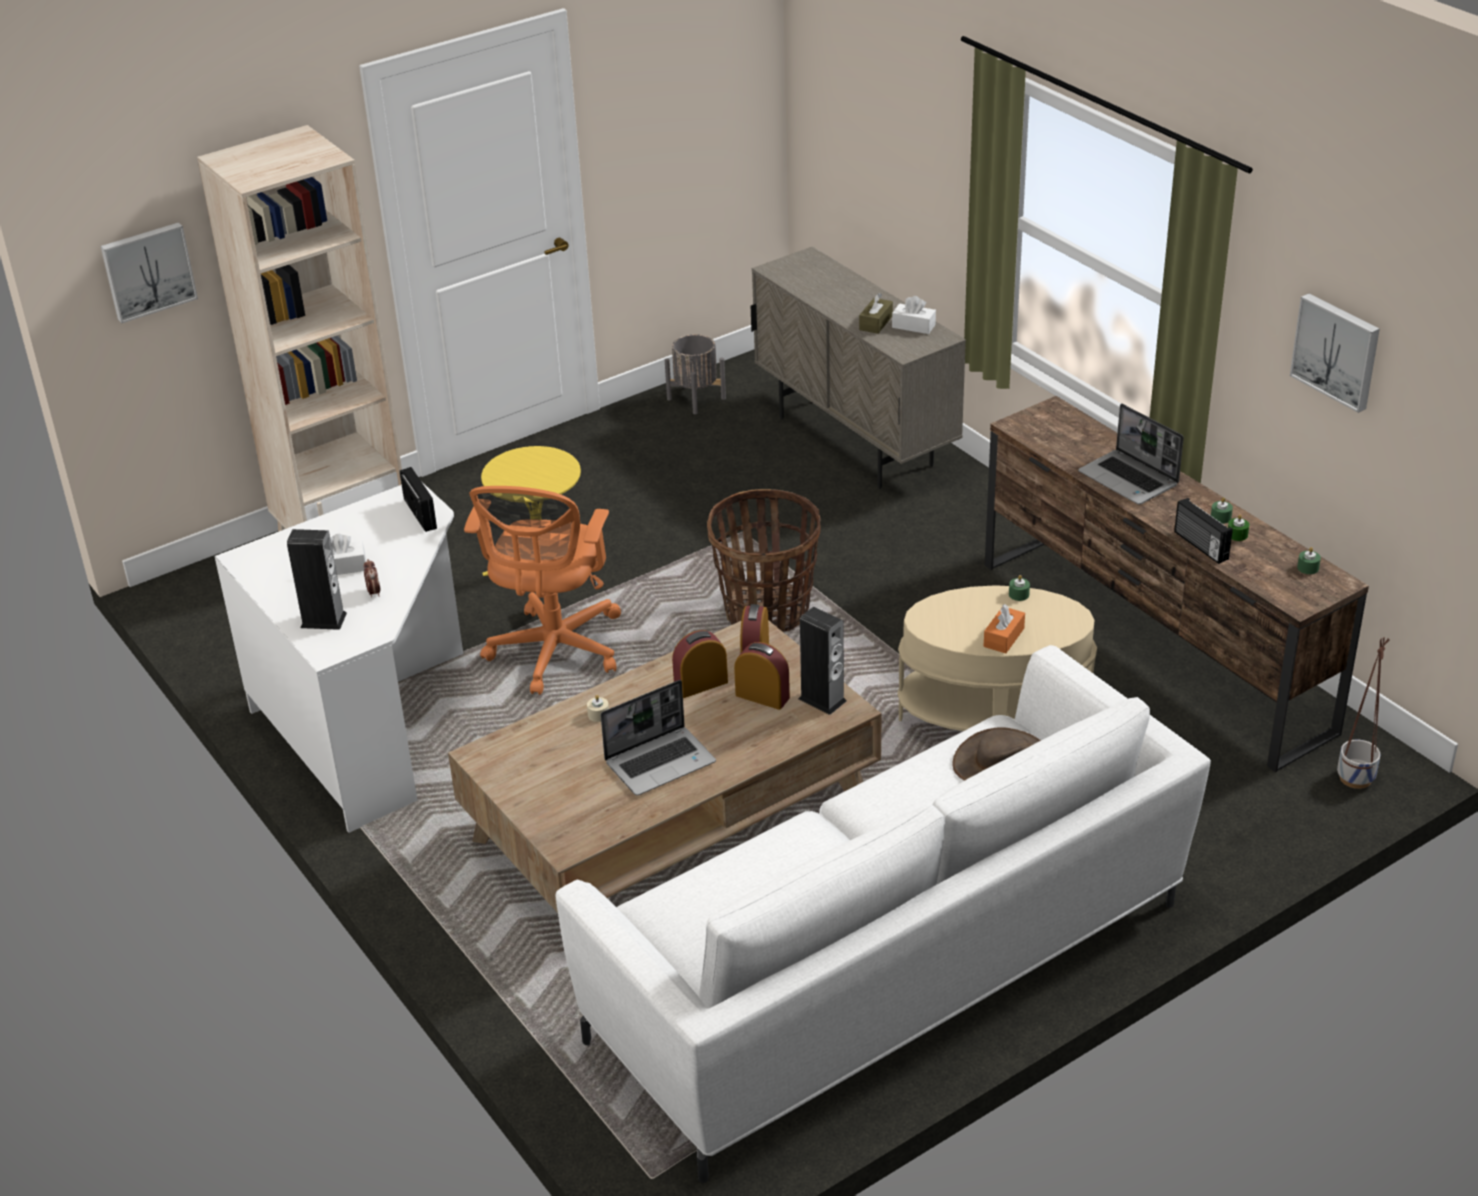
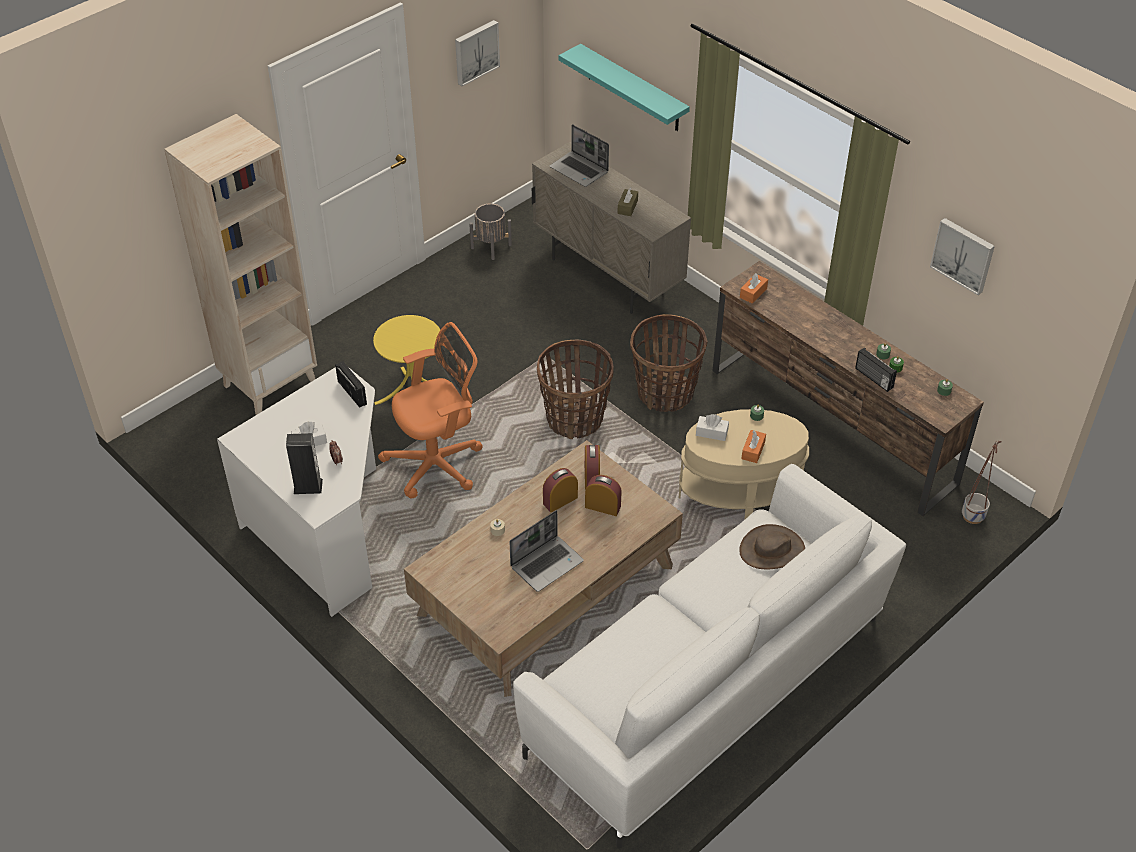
camera: 10 degrees left, 10 degrees up
picture [101,222,198,323] -> picture moved to [455,20,500,86]
orange office chair [464,486,621,695] -> orange office chair turned 120 degrees counterclockwise [378,322,483,499]
speaker [799,607,846,715] -> none
white tissue box [892,296,936,334] -> white tissue box moved to [696,414,729,441]
laptop [1078,403,1184,505] -> laptop moved to [550,124,609,187]
none -> turquoise shelf [559,44,690,131]
none -> basket [630,314,707,412]
none -> orange tissue box [740,273,768,304]

